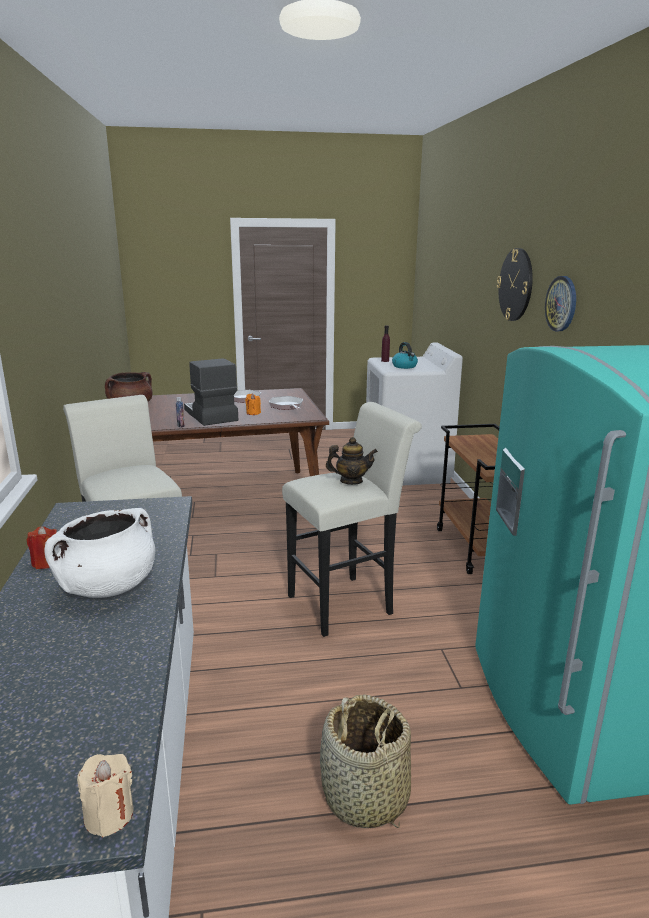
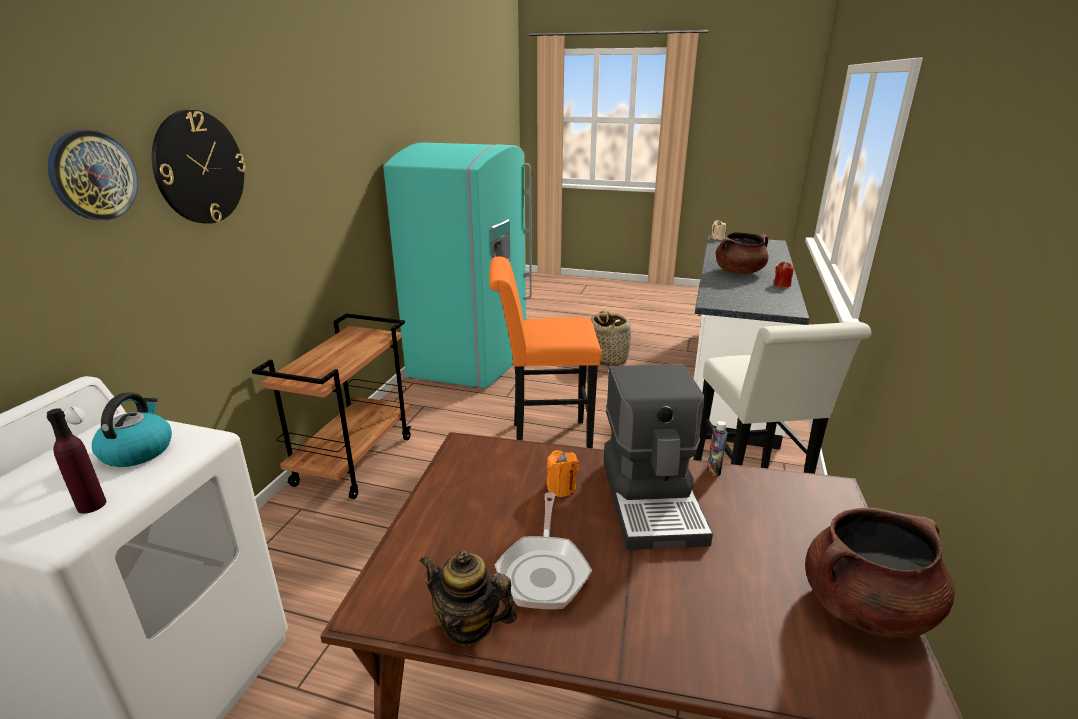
camera: 155 degrees left, 5 degrees up
white cooking pot [44,508,155,598] -> brown cooking pot [716,232,769,274]
frying pan [269,396,303,410] -> none
white stool [282,402,422,637] -> orange stool [489,256,602,448]
teapot [326,437,378,485] -> teapot moved to [419,550,517,646]
wall clock [545,276,576,331] -> wall clock moved to [48,130,138,220]

